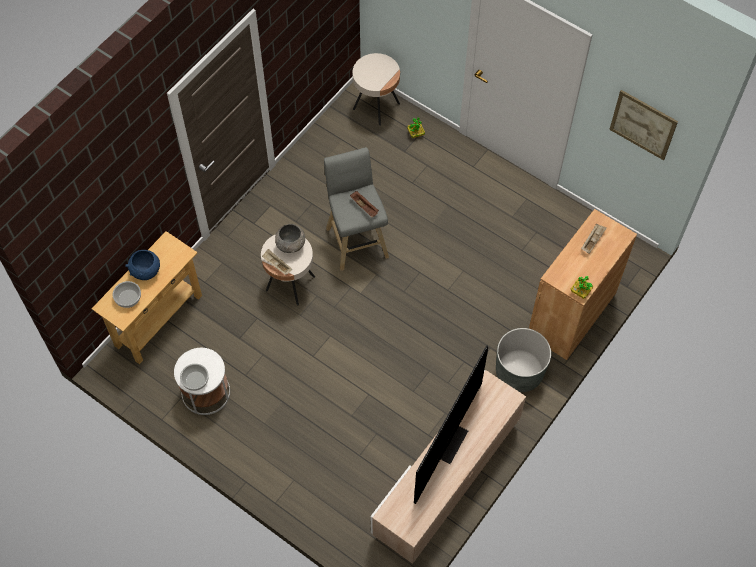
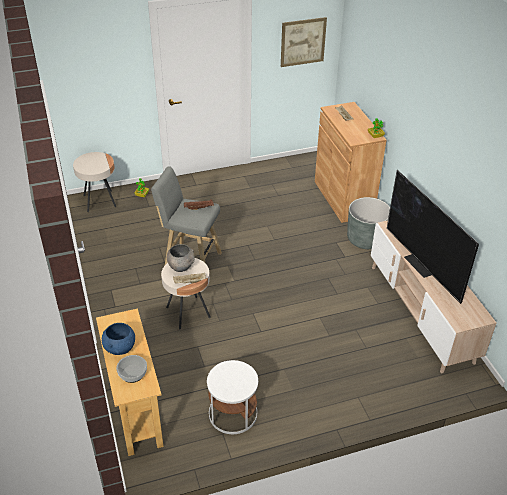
camera: 55 degrees left, 20 degrees down
bowl [180,364,209,391] -> none

